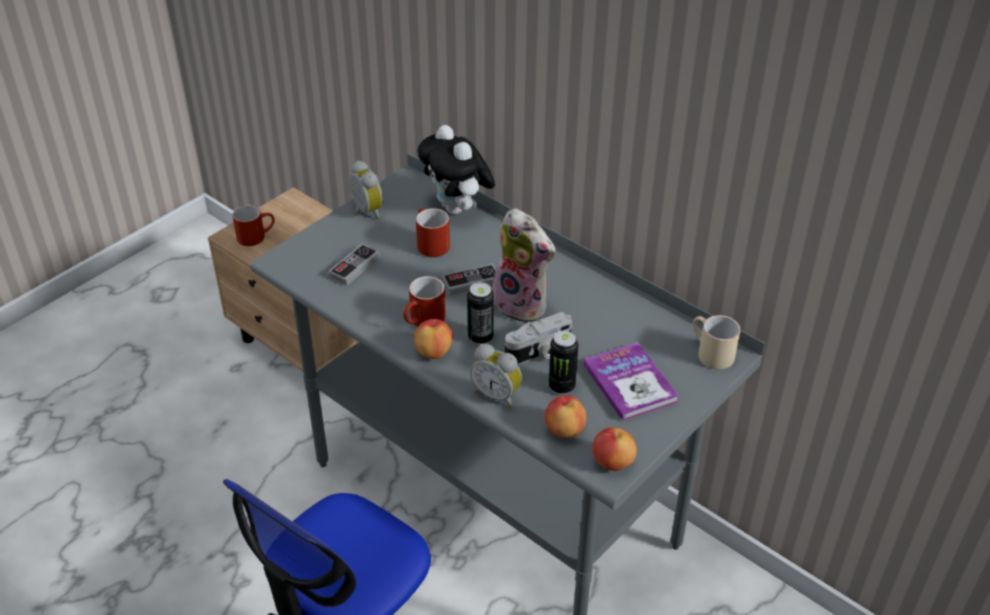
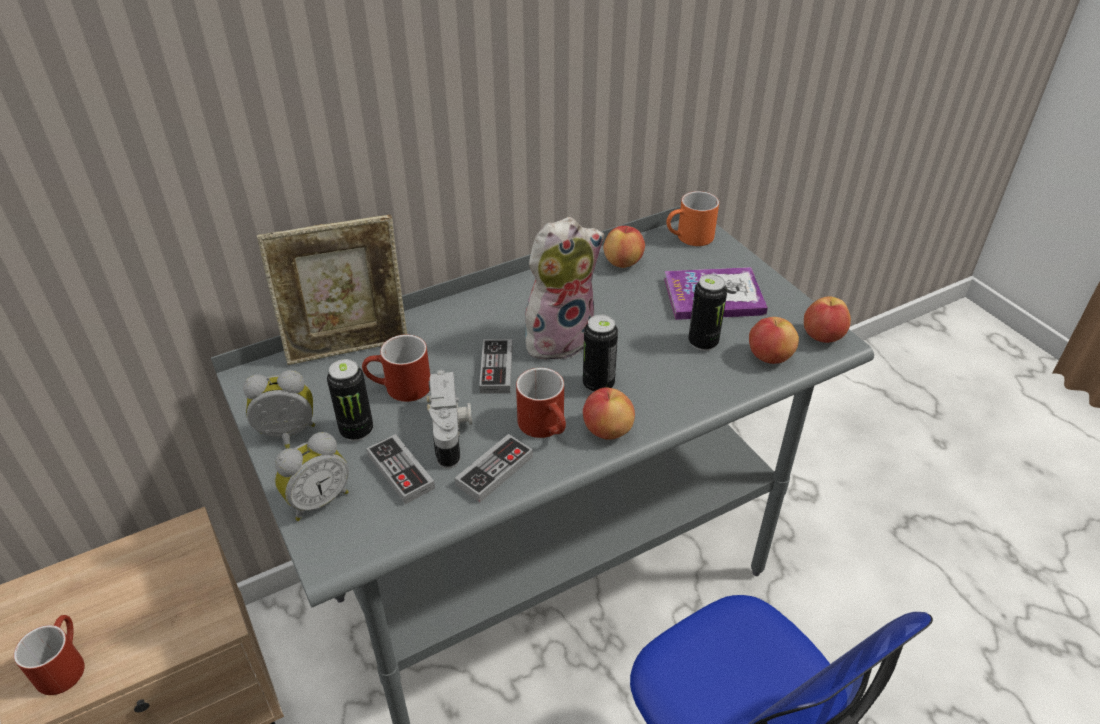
camera: 70 degrees left, 0 degrees up
plush toy [418,125,495,215] -> picture frame [257,215,407,365]
alarm clock [470,344,522,407] -> alarm clock moved to [275,432,349,521]
camera [505,312,572,365] -> camera moved to [427,370,472,469]
beige mug [693,315,741,369] -> orange mug [666,191,719,246]
none -> can [327,359,373,441]
none -> game controller [455,434,533,503]
none -> apple [603,226,645,268]

